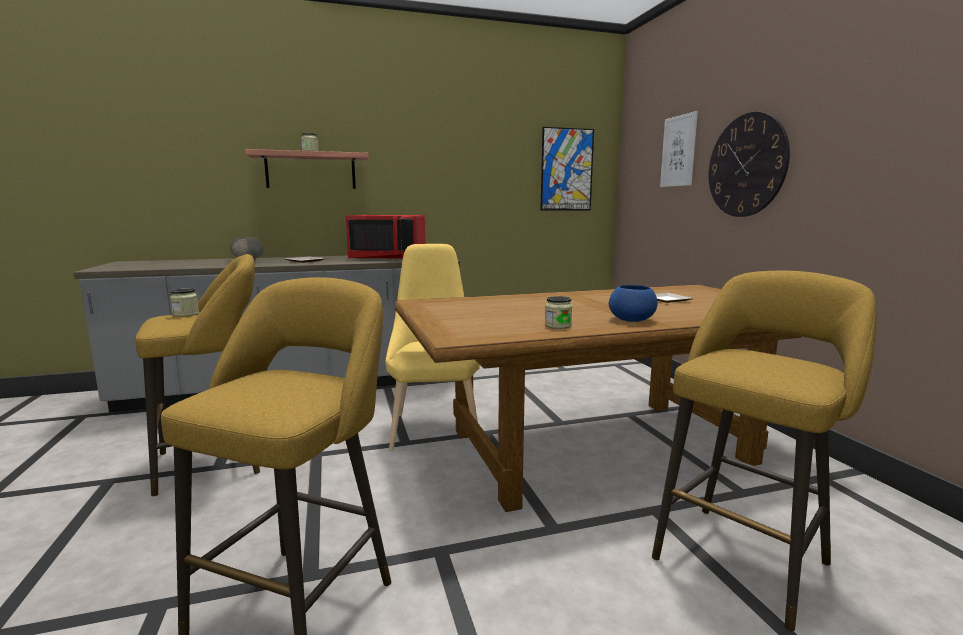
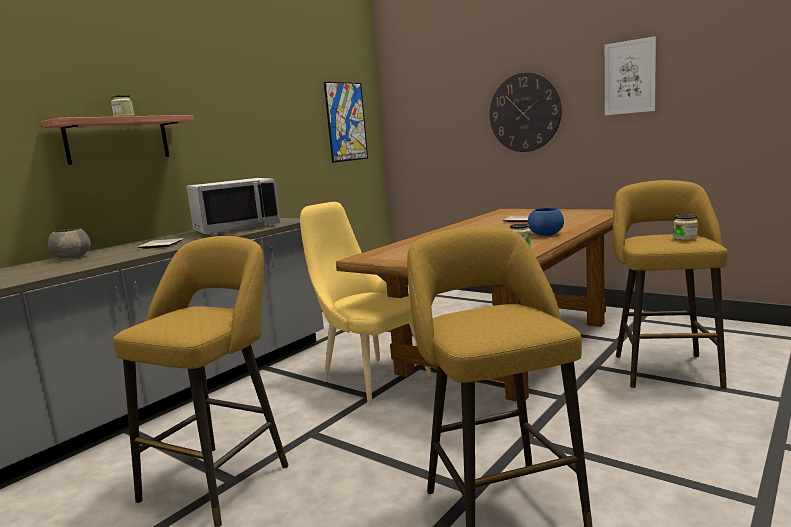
camera: 35 degrees left, 0 degrees up
jar [170,288,199,317] -> jar moved to [673,214,698,240]
red microwave [346,215,426,259] -> grey microwave [187,178,280,234]
picture [660,111,698,187] -> picture moved to [605,36,656,115]

